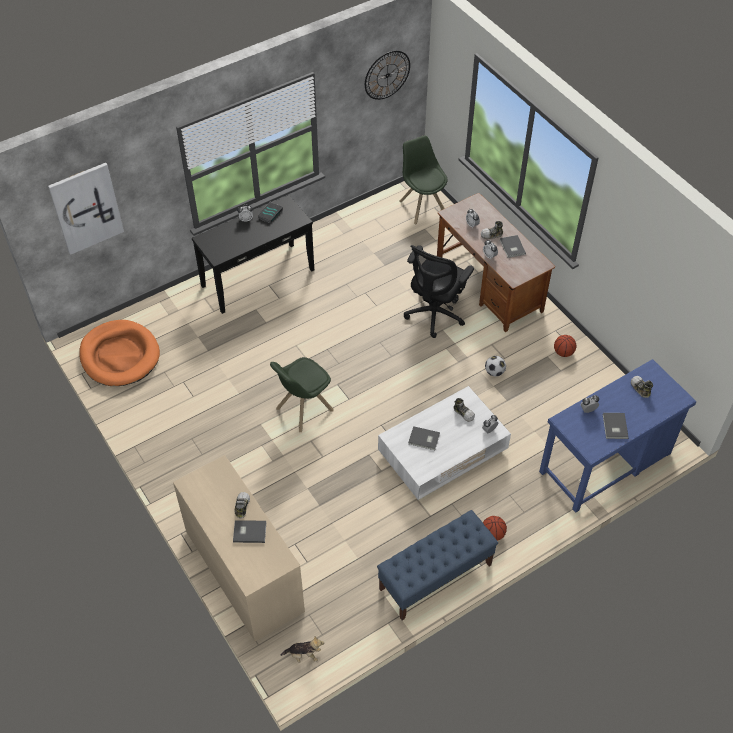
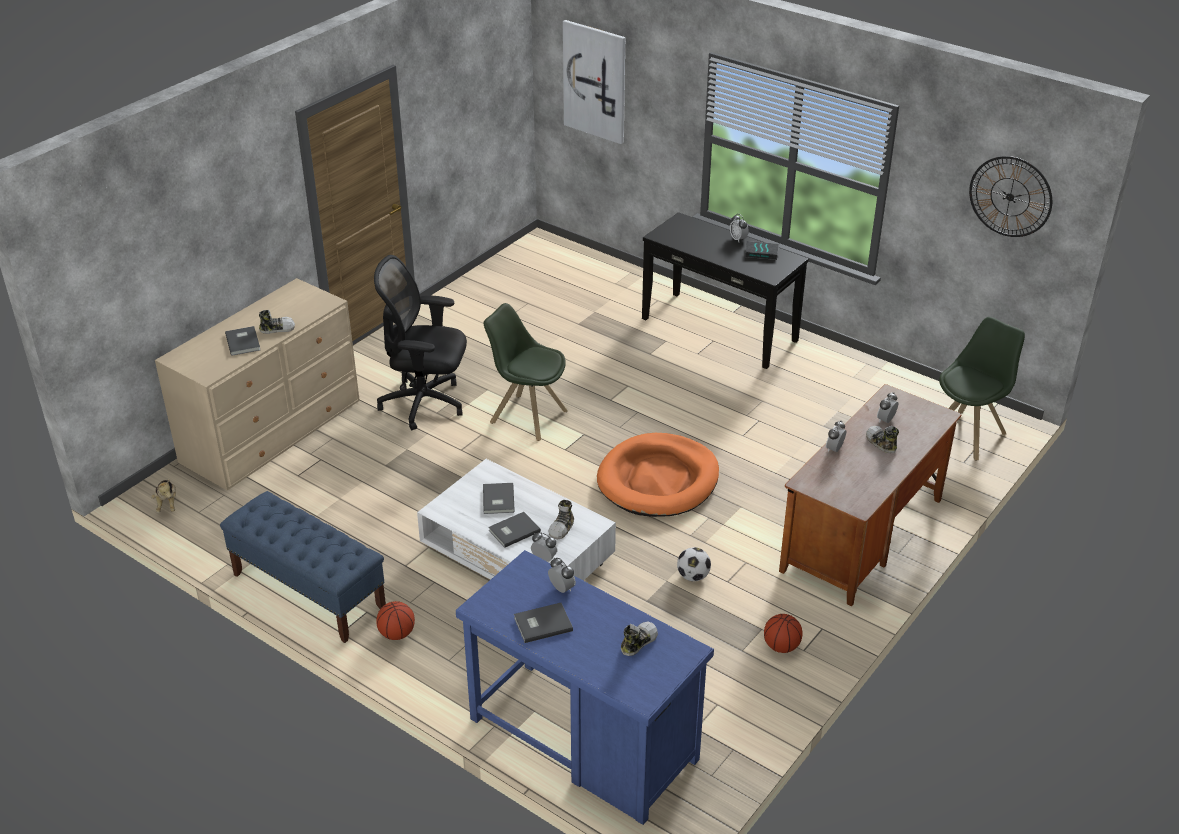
camera: 70 degrees right, 15 degrees down
orange dog bed [79,320,160,386] -> orange dog bed moved to [597,433,719,517]
black office chair [404,245,474,338] -> black office chair moved to [374,255,467,430]
grey book [500,235,526,258] -> grey book moved to [488,512,541,548]

